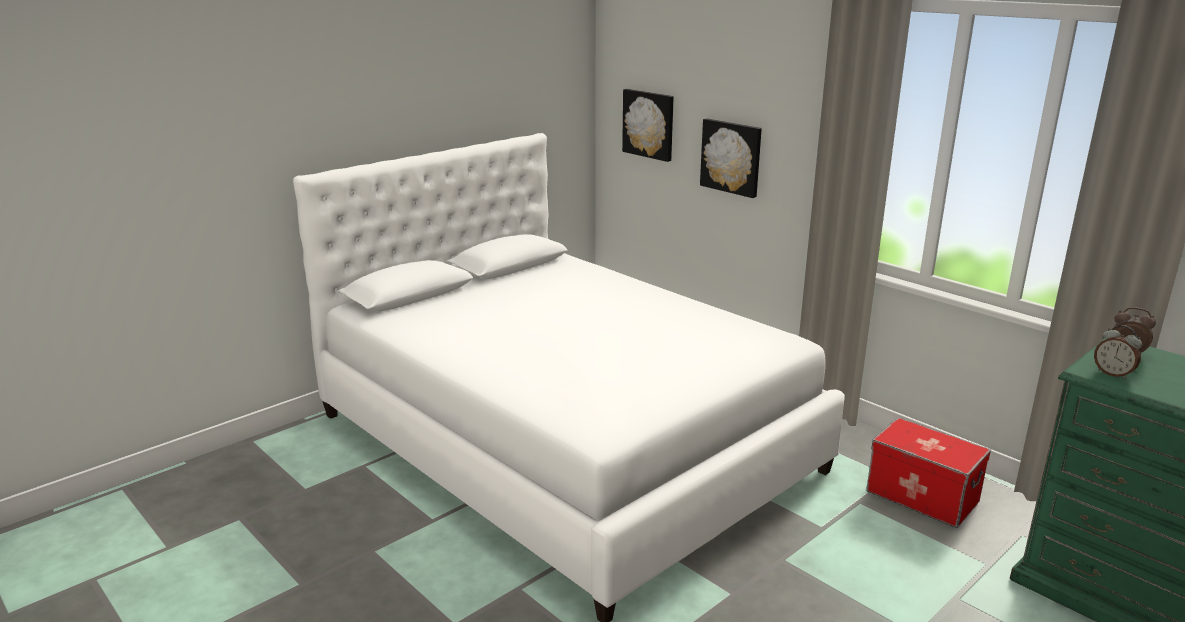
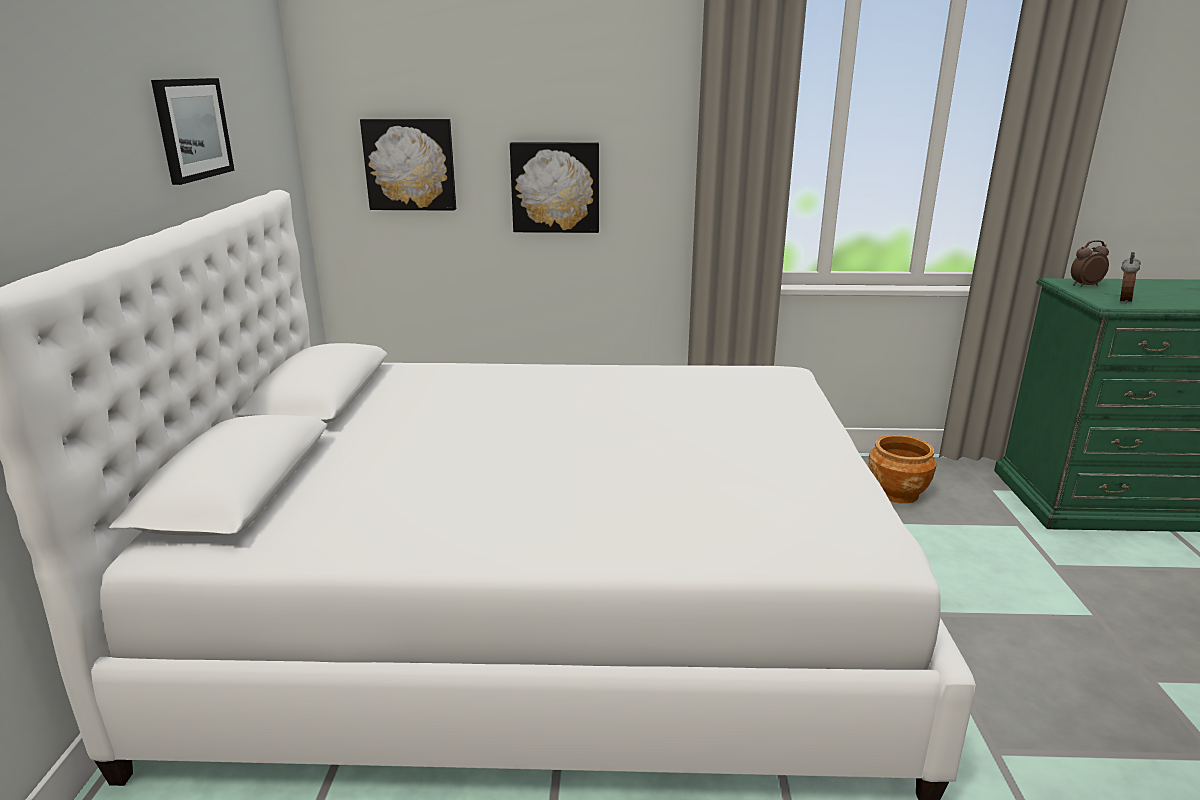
camera: 45 degrees left, 0 degrees up
storage box [866,418,991,528] -> brown planter [869,435,936,504]
alarm clock [1094,325,1142,379] -> alarm clock turned 60 degrees counterclockwise [1120,252,1141,304]
none -> picture [151,78,235,185]

